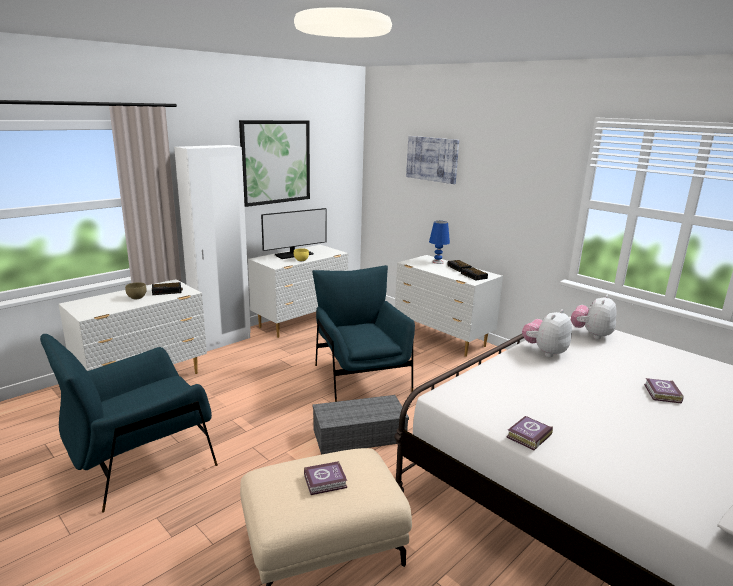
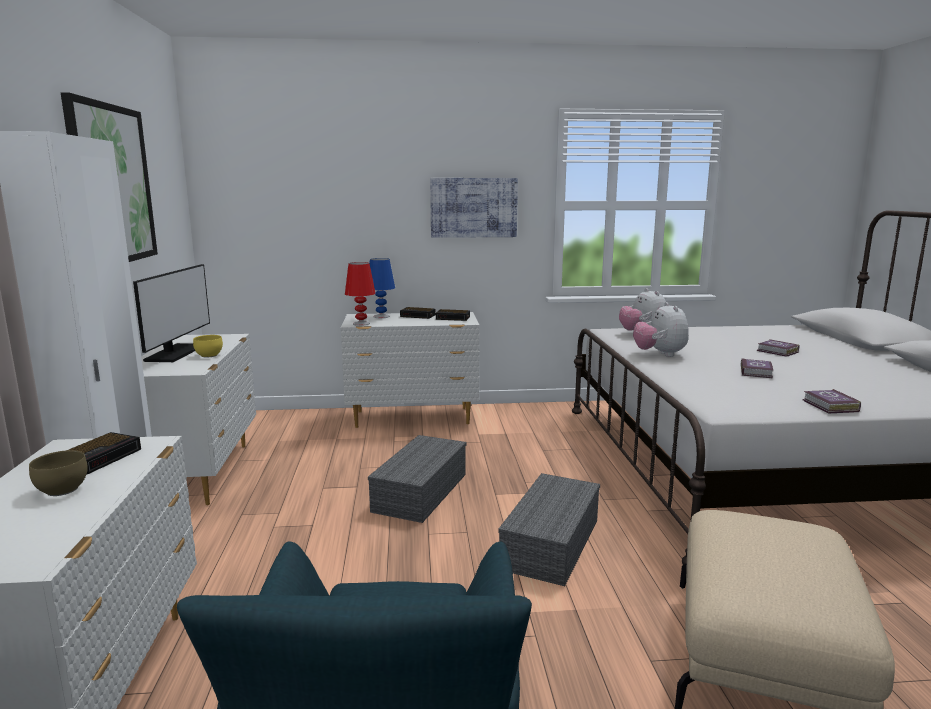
camera: 50 degrees left, 5 degrees down
book [304,461,347,495] -> book moved to [740,358,774,379]
blue armchair [312,265,415,402] -> grey storage box [368,435,467,523]
picture [406,136,459,184] -> picture moved to [430,178,518,238]
none -> red table lamp [345,262,376,326]

